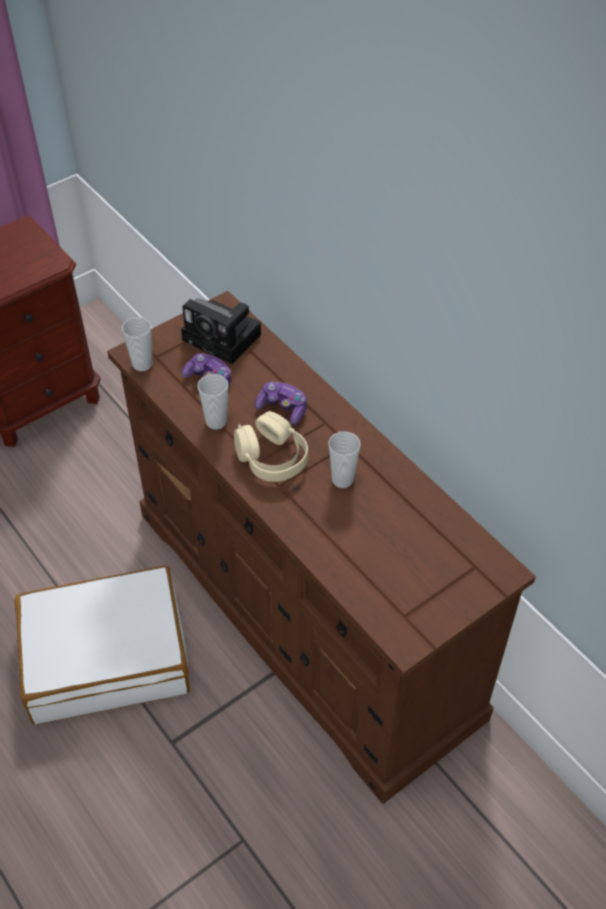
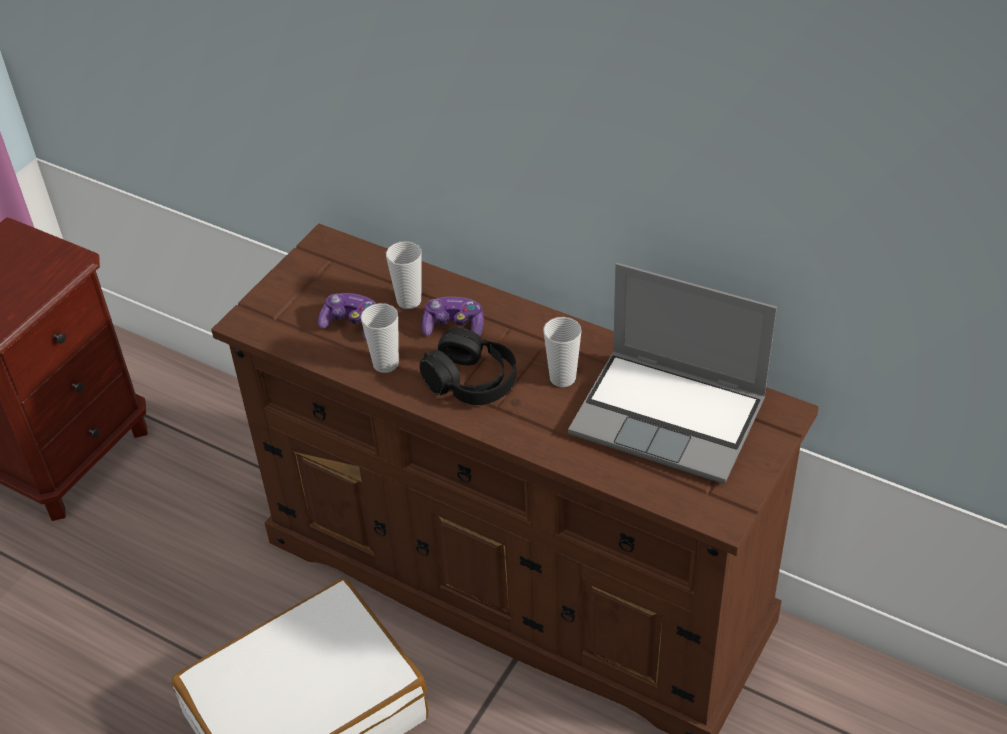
camera: 20 degrees left, 5 degrees down
cup [122,317,152,371] -> cup moved to [386,241,422,309]
camera [181,298,261,364] -> none
beige headphones [234,411,308,482] -> black headphones [420,328,516,405]
none -> laptop [568,263,777,484]

